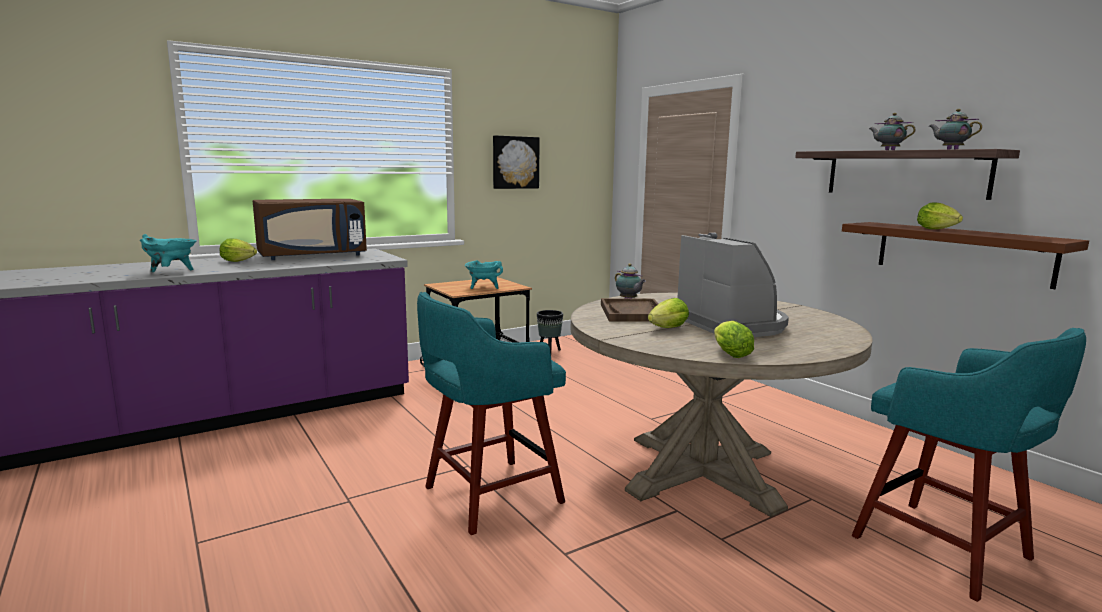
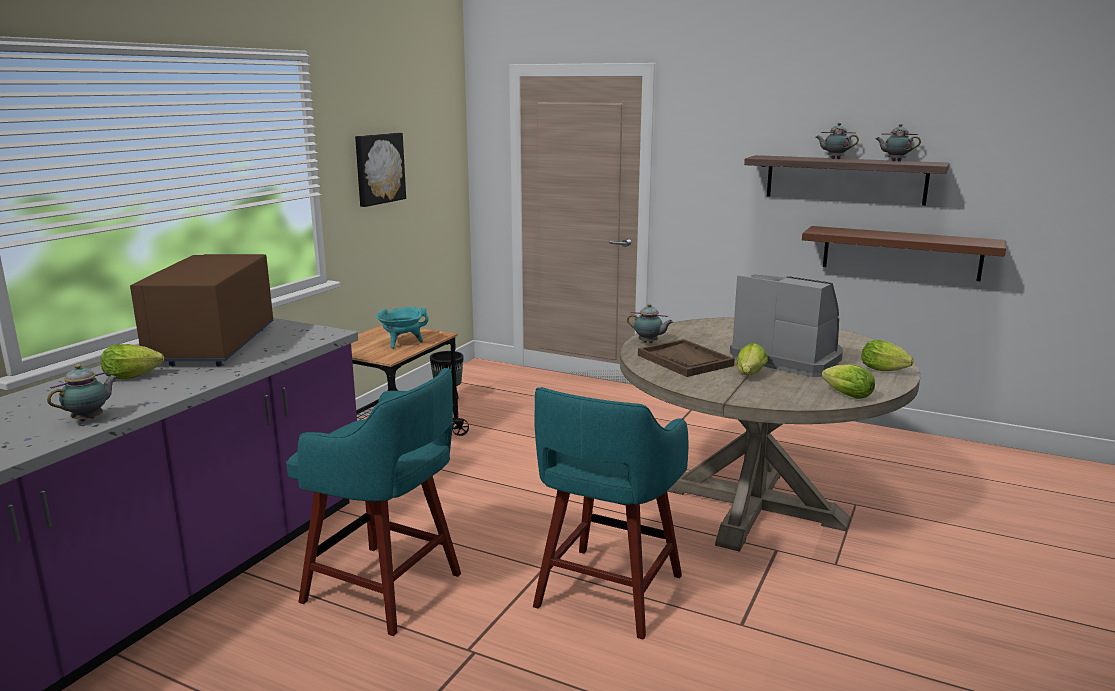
camera: 30 degrees left, 5 degrees up
turquoise cooking pot [139,234,197,272] -> teapot [47,364,117,422]
brown microwave [253,199,367,260] -> brown microwave turned 150 degrees clockwise [130,254,273,367]
turquoise stool [852,328,1086,602] -> turquoise stool moved to [286,368,461,636]
lettuce [917,202,963,229] -> lettuce moved to [861,340,914,371]

